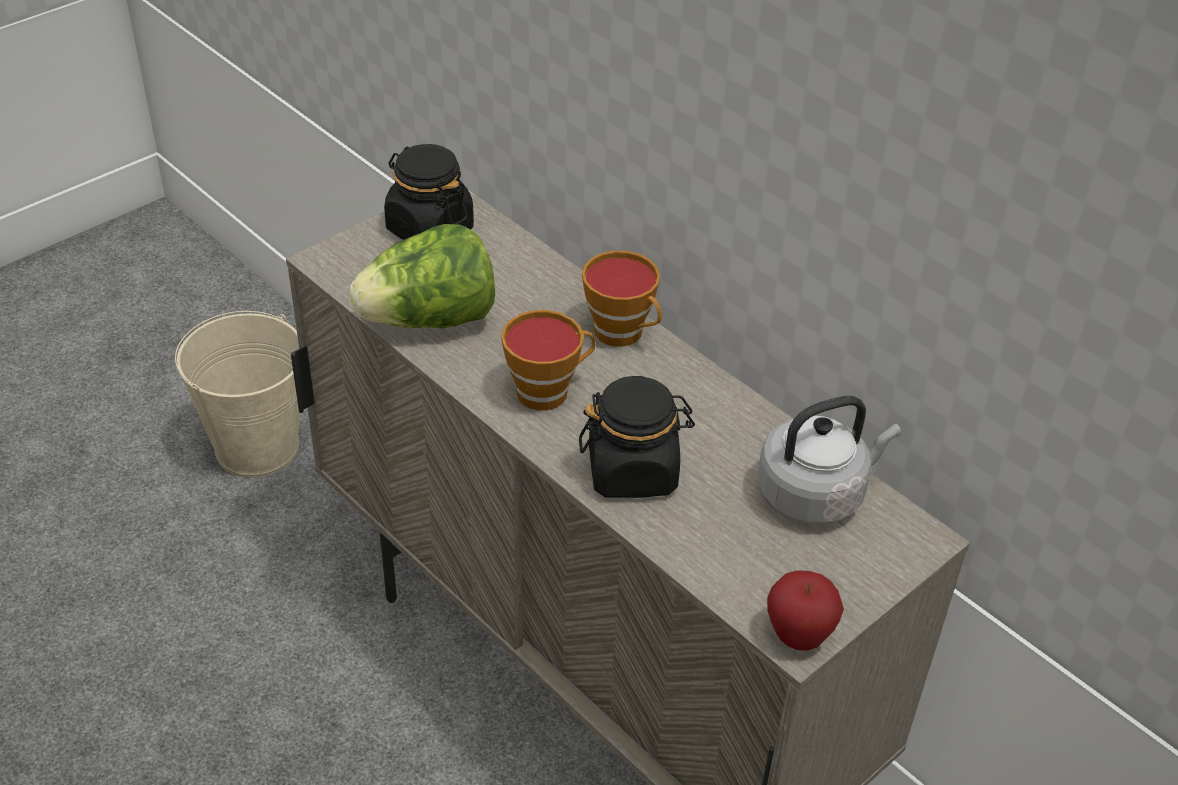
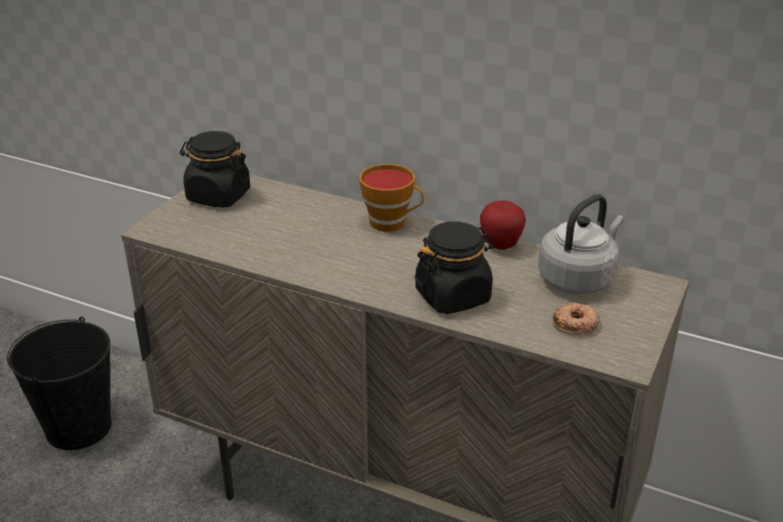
camera: 20 degrees left, 10 degrees down
beige bucket [175,311,300,478] -> black bucket [7,317,112,450]
lettuce [349,224,495,328] -> none
cup [501,310,595,411] -> none
apple [767,570,844,650] -> apple moved to [480,200,526,250]
none -> donut [553,302,600,336]

